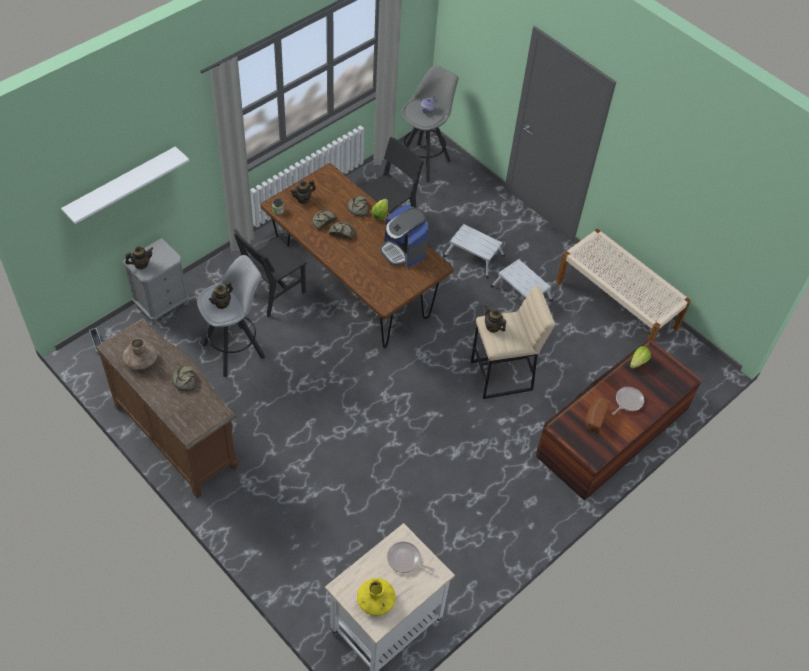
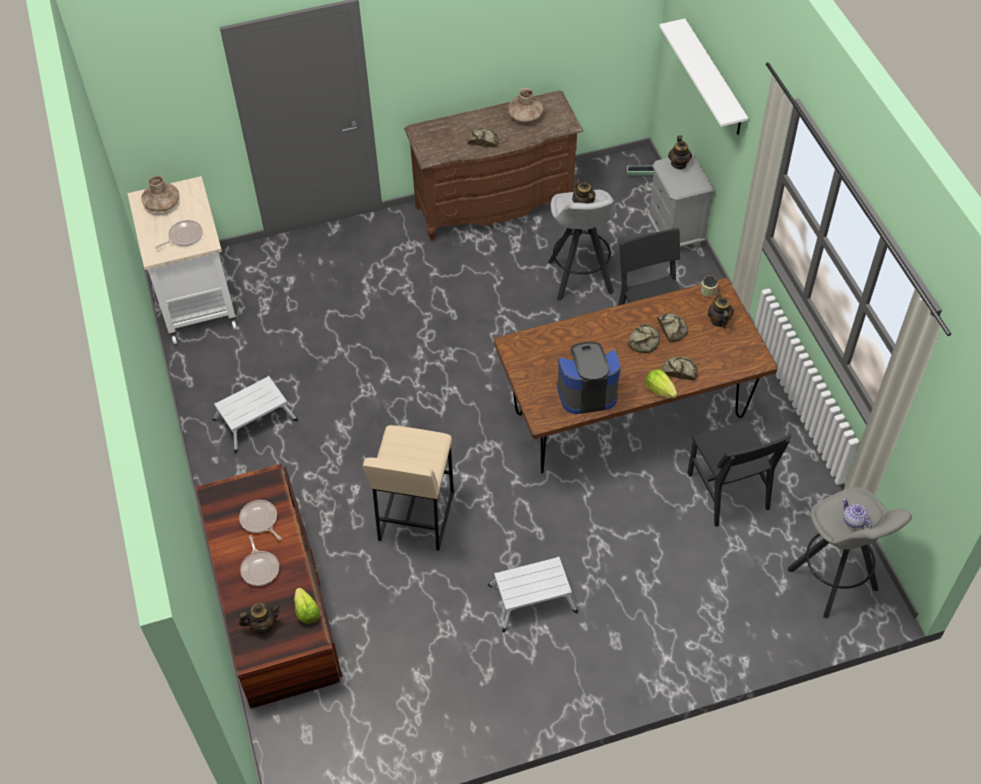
camera: 120 degrees right, 0 degrees up
yellow vase [357,578,396,616] -> brown vase [141,175,179,212]
white step ladder [443,224,505,279] -> white step ladder moved to [212,376,298,454]
teapot [485,306,506,333] -> teapot moved to [239,603,280,633]
beige bench [556,228,691,341] -> none
bread [586,398,611,434] -> frying pan [239,500,282,540]

